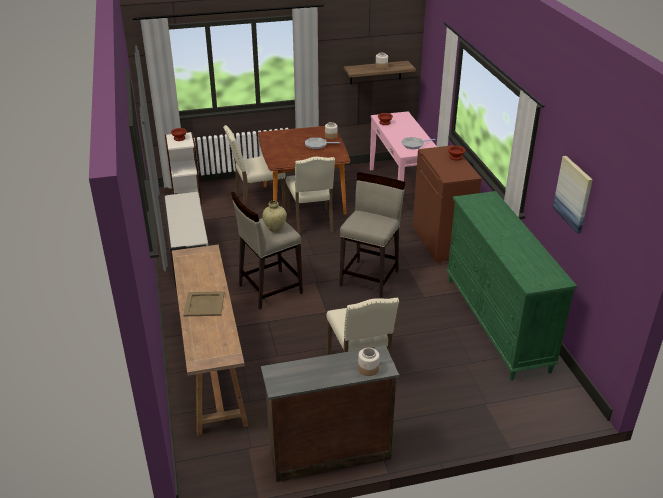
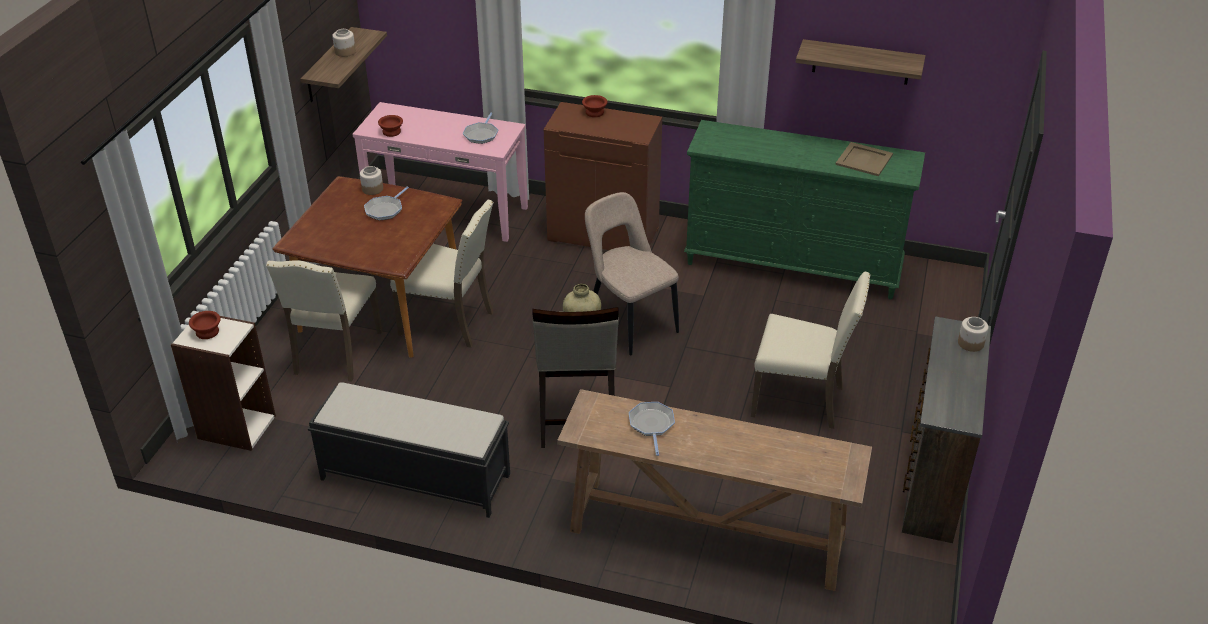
camera: 60 degrees left, 5 degrees up
beige tray [183,291,224,316] -> beige tray moved to [835,142,893,176]
beige stool [340,172,405,298] -> beige chair [585,192,679,356]
picture [553,156,593,233] -> shelf [796,39,926,85]
none -> frying pan [629,402,675,456]

